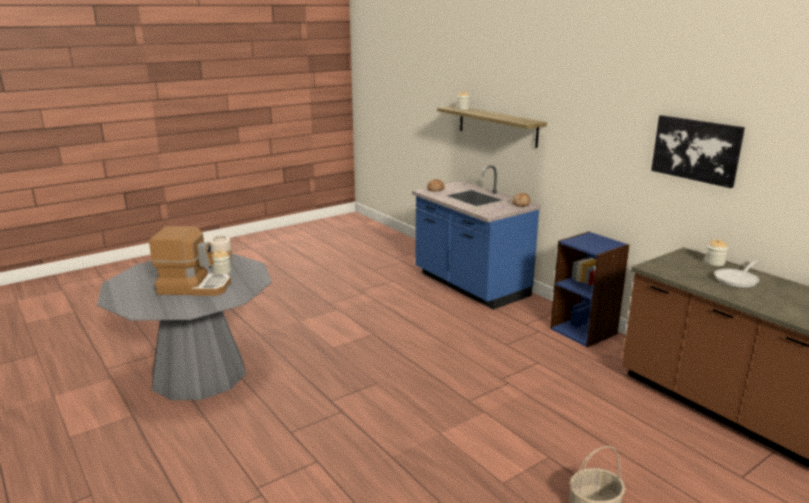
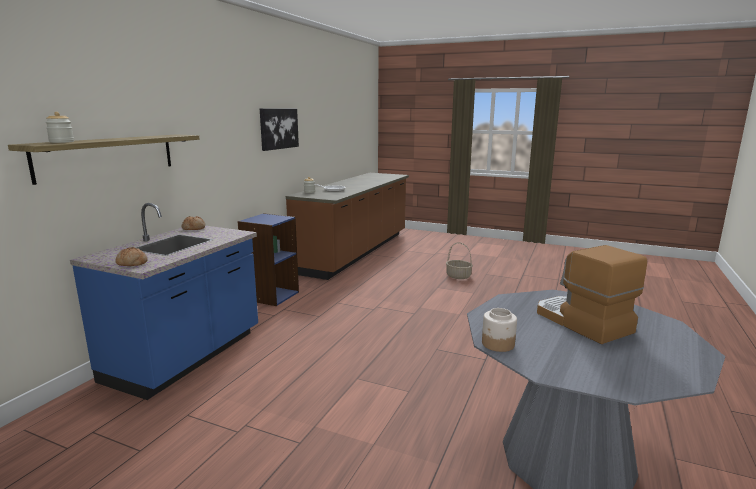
camera: 120 degrees left, 5 degrees down
jar [212,250,231,274] -> none

